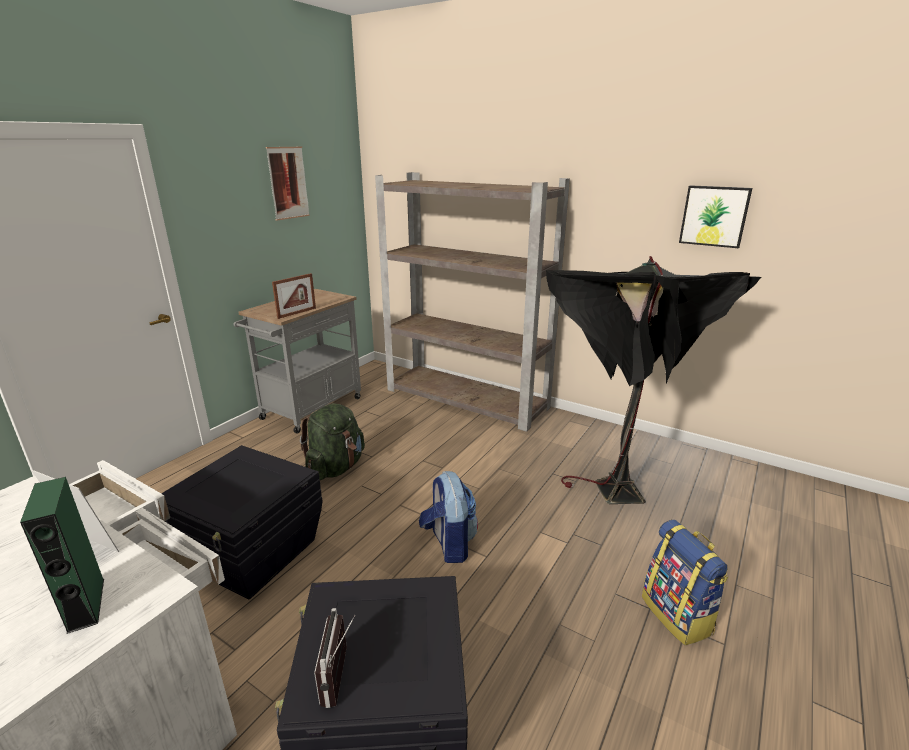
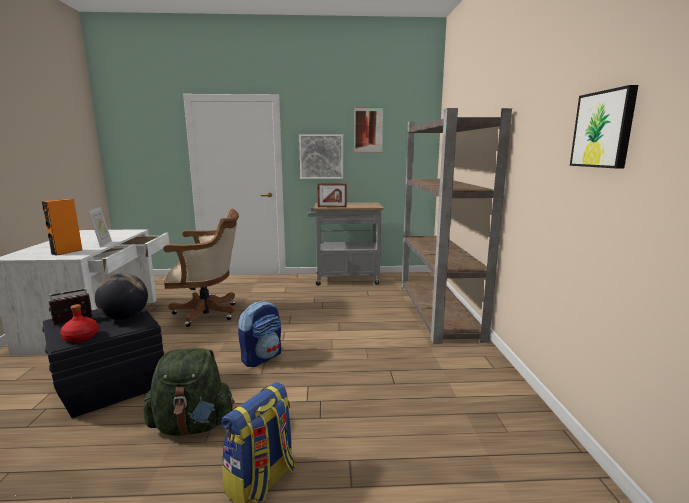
camera: 55 degrees right, 10 degrees down
green speaker [20,477,104,634] -> orange speaker [42,199,82,256]
black storage box [161,445,322,600] -> office chair [163,208,239,327]
green backpack [300,403,365,480] -> green backpack moved to [144,348,235,436]
black floor lamp [546,256,761,504] -> none
none -> red bottle [60,304,99,343]
none -> globe [95,273,148,320]
none -> picture [299,134,343,179]

